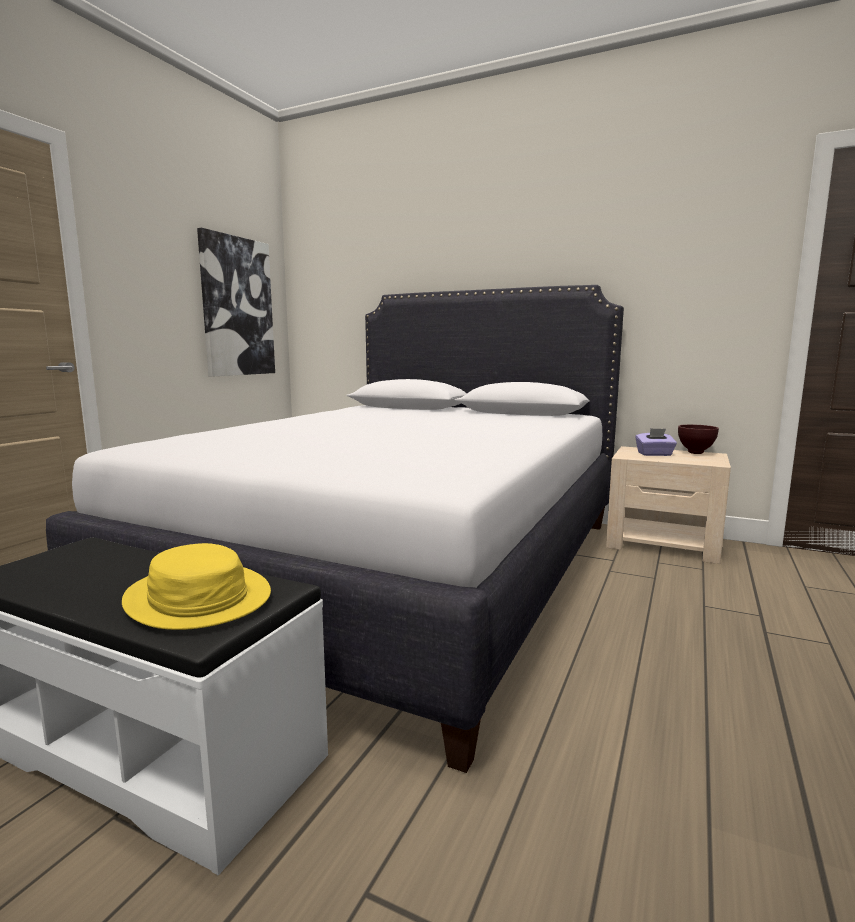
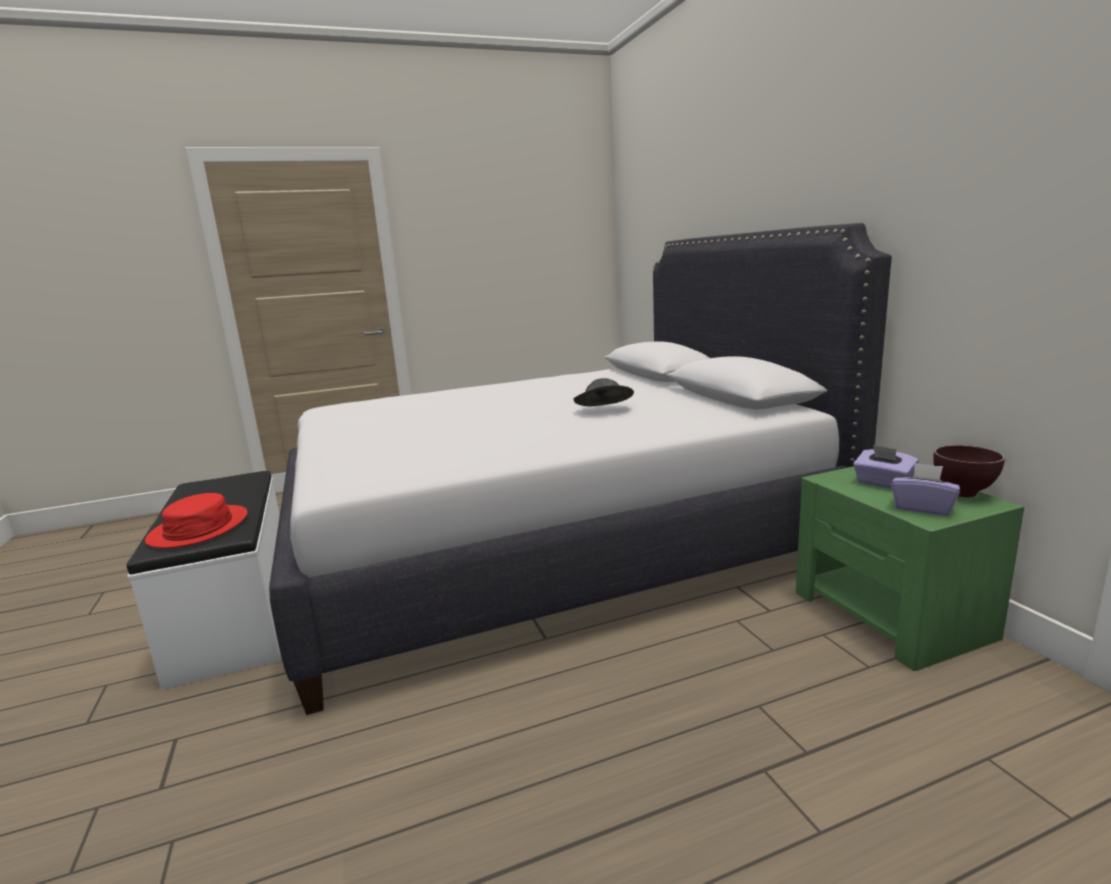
camera: 45 degrees right, 5 degrees up
yellow hat [122,543,271,630] -> red hat [145,493,248,548]
picture [197,228,275,377] -> none
beige nightstand [606,446,731,564] -> green nightstand [796,466,1024,671]
none -> grey hat [573,378,634,406]
none -> purple tissue box [891,463,960,516]

